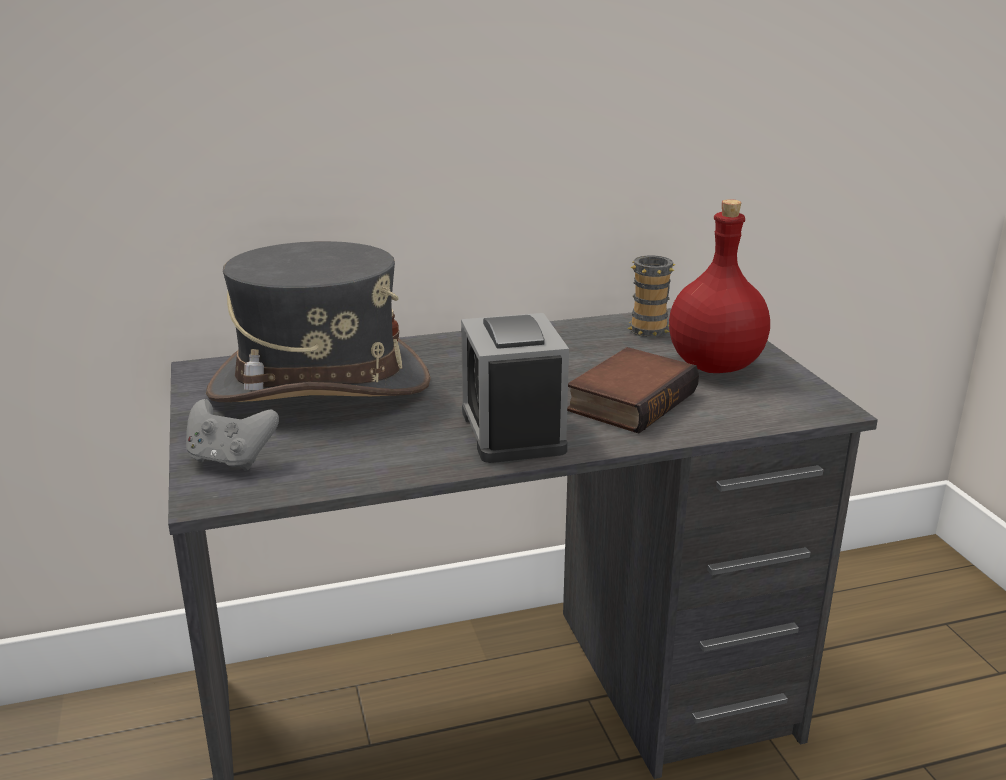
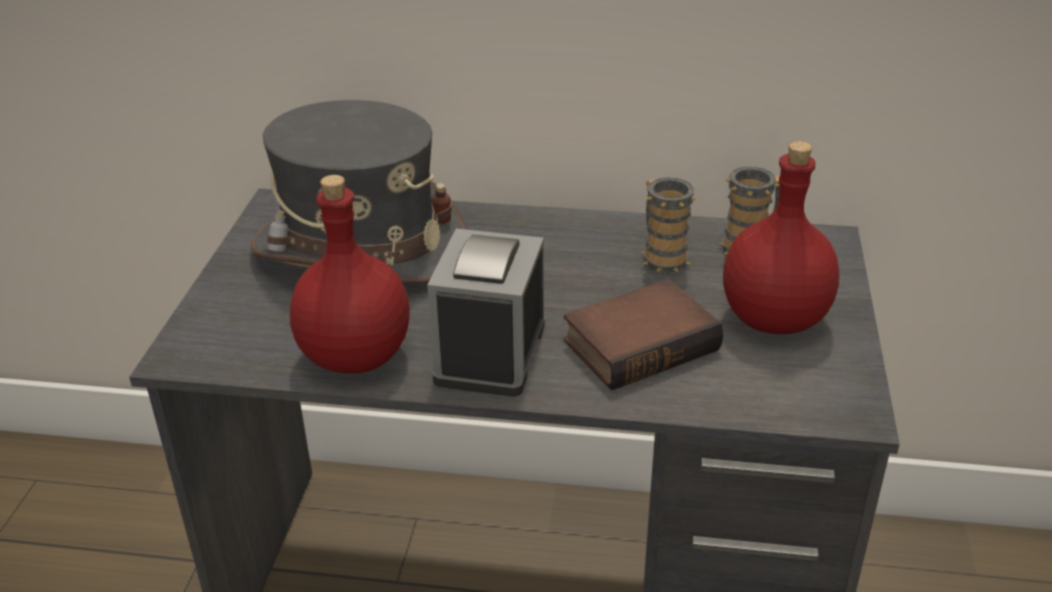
camera: 25 degrees right, 10 degrees up
grey game controller [186,399,279,470] -> none
none -> red bottle [290,175,410,373]
none -> mug [642,177,697,274]

